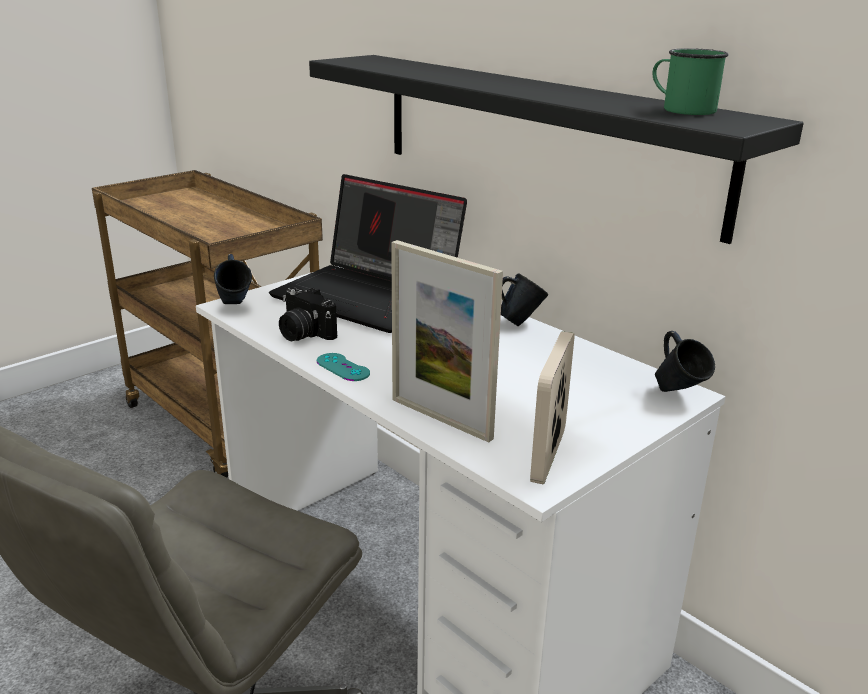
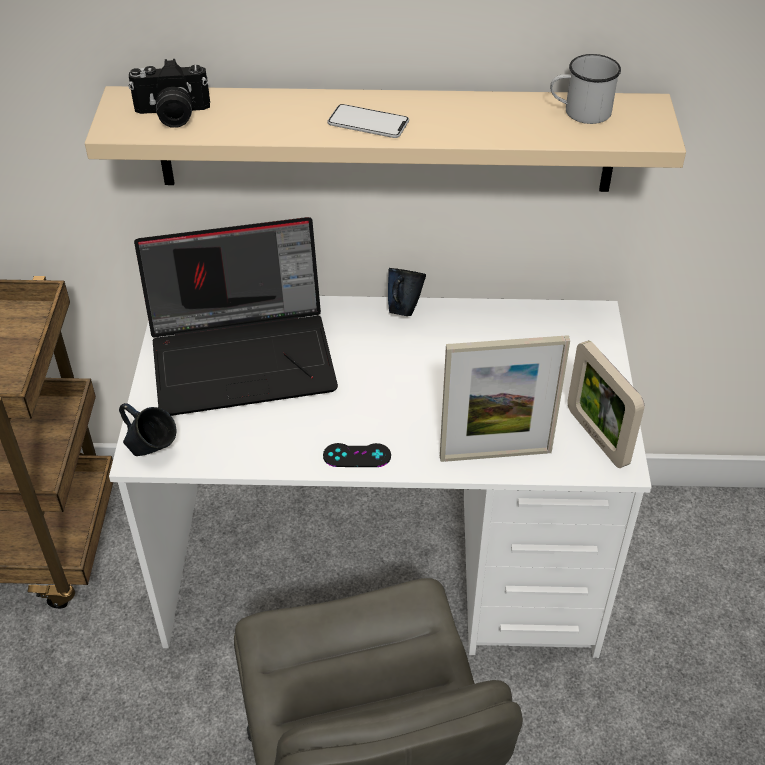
camera: 45 degrees left, 20 degrees up
camera [279,287,337,341] -> camera moved to [128,59,210,128]
black shelf [309,55,804,244] -> beige shelf [85,86,686,192]
turquoise game controller [317,353,370,381] -> black game controller [323,443,391,467]
green mug [652,48,728,115] -> white mug [550,54,621,124]
blue mug [655,331,715,392] -> none
none -> phone [327,104,409,138]

